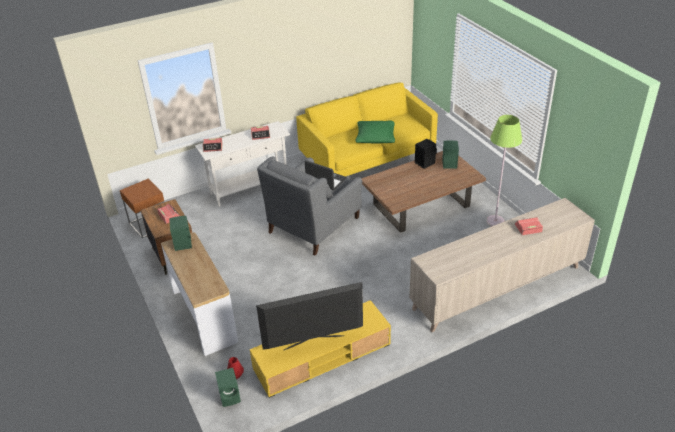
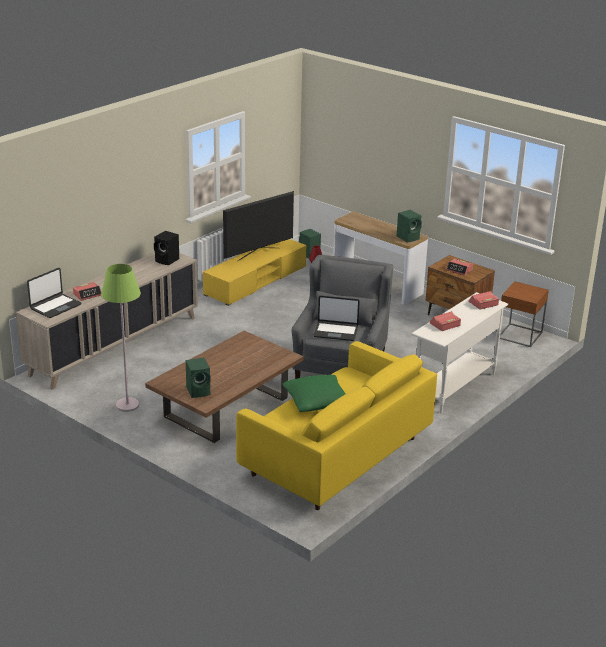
camera: 155 degrees right, 10 degrees down
black speaker [415,139,437,169] -> black speaker moved to [154,231,179,265]
none -> laptop [27,268,82,318]

